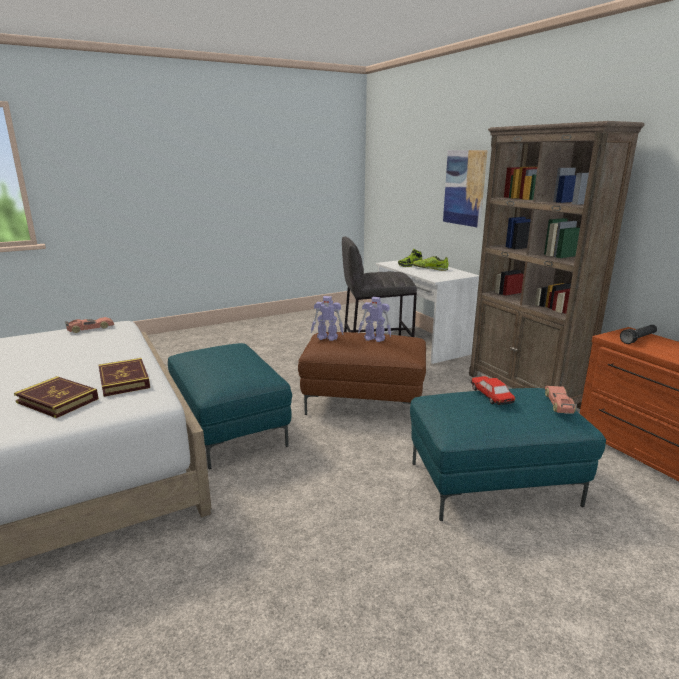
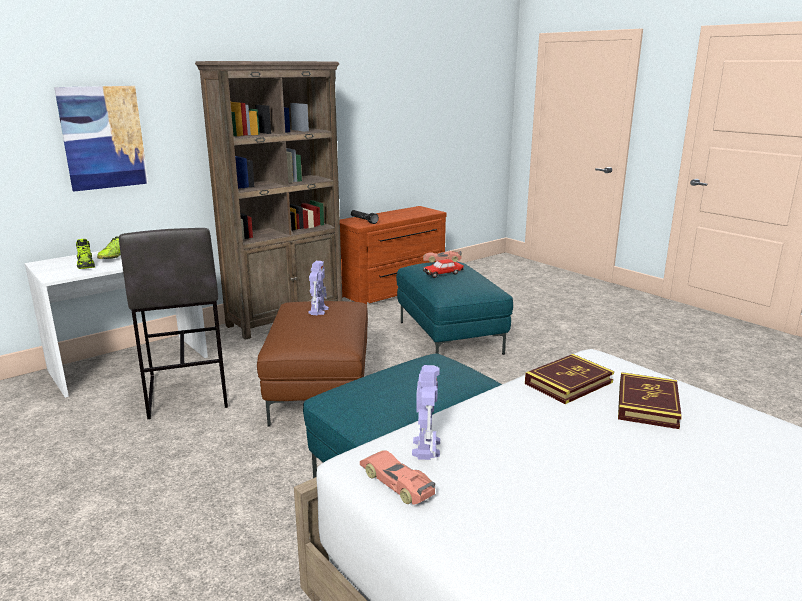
camera: 100 degrees left, 0 degrees up
toy robot [311,296,344,341] -> toy robot moved to [412,365,440,460]

